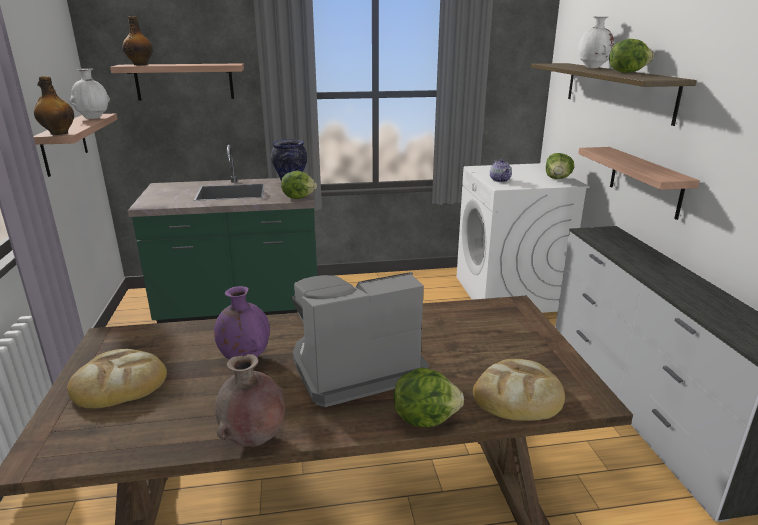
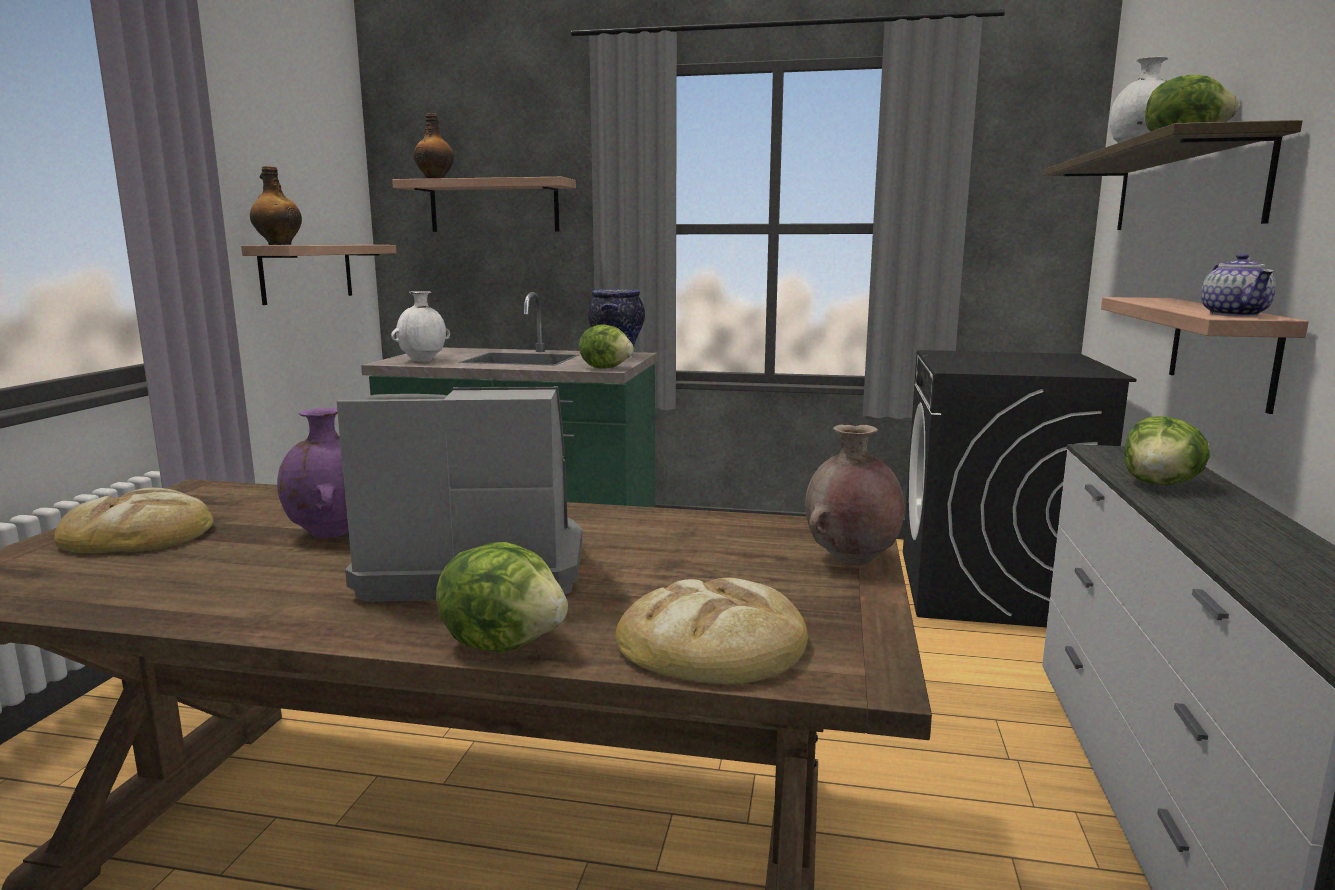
camera: 20 degrees right, 10 degrees down
white vase [69,69,110,119] -> white vase moved to [391,291,450,361]
brown vase [215,354,285,447] -> brown vase moved to [805,424,904,565]
white washing machine [457,163,590,313] -> black washing machine [903,350,1137,628]
teapot [490,159,512,182] -> teapot moved to [1201,253,1276,316]
lettuce [546,153,574,179] -> lettuce moved to [1125,416,1210,485]

